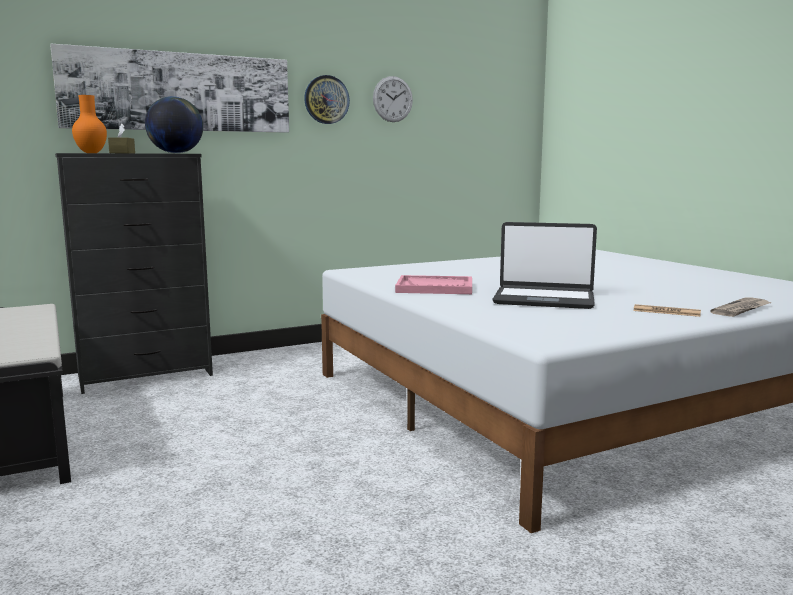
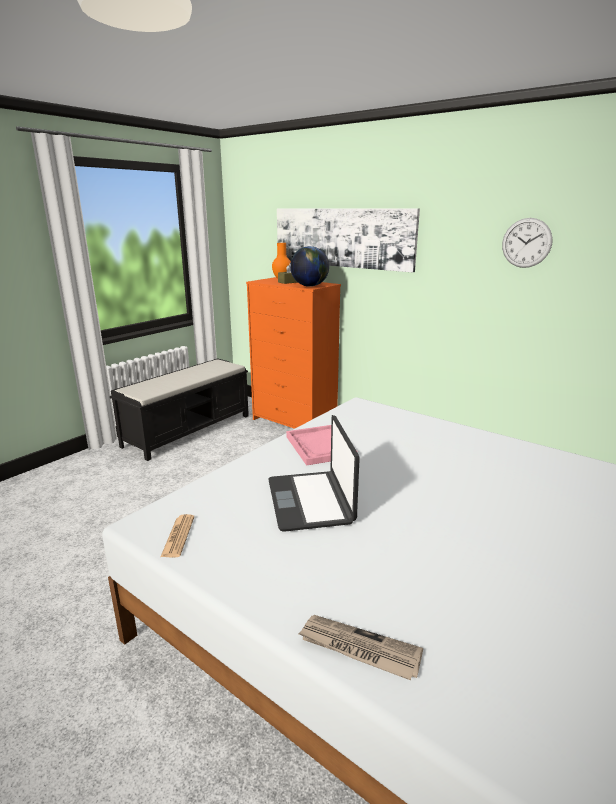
camera: 65 degrees right, 10 degrees up
black dresser [55,153,213,394] -> orange dresser [246,277,341,429]
wall clock [304,75,350,124] -> none
newspaper [633,304,701,317] -> newspaper moved to [161,514,194,557]

